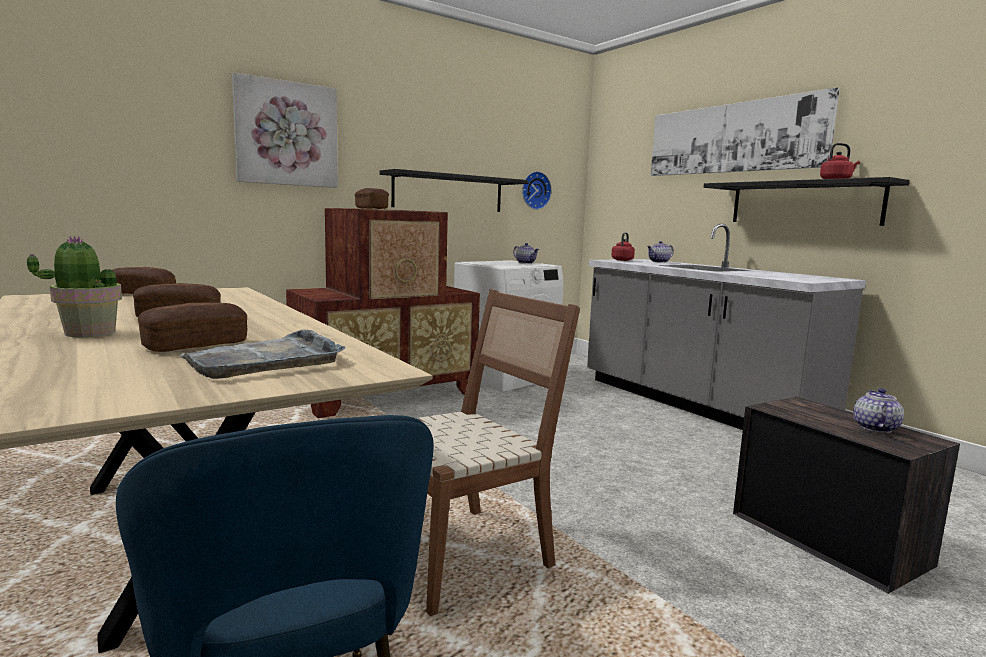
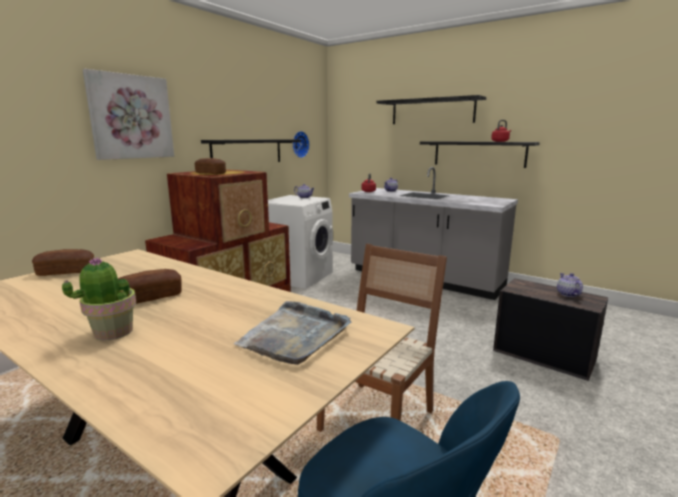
camera: 20 degrees left, 5 degrees up
bread [138,302,247,352] -> none
picture [651,87,840,176] -> black shelf [376,95,486,124]

